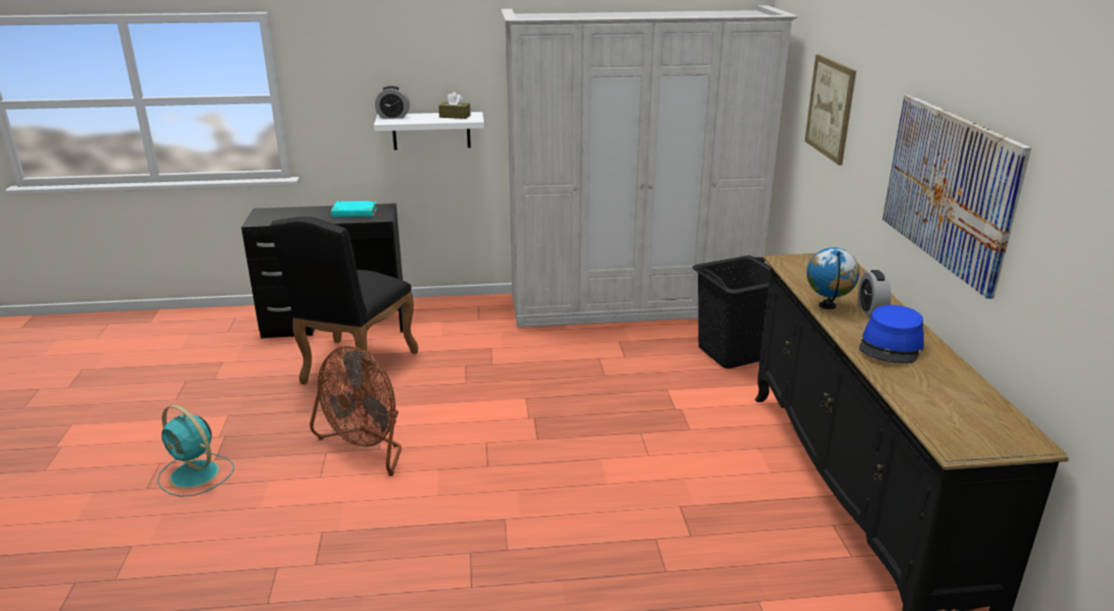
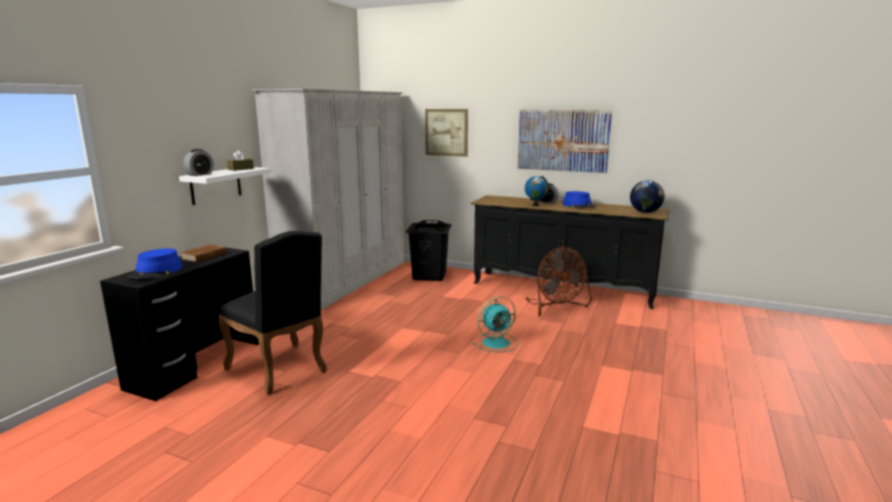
camera: 60 degrees left, 10 degrees down
turquoise fan [157,405,234,497] -> turquoise fan moved to [473,296,518,352]
brown fan [310,346,402,476] -> brown fan moved to [525,247,592,316]
turquoise book [331,201,381,217] -> brown book [180,244,228,262]
none -> blue hat [127,248,182,279]
none -> globe [630,180,665,213]

